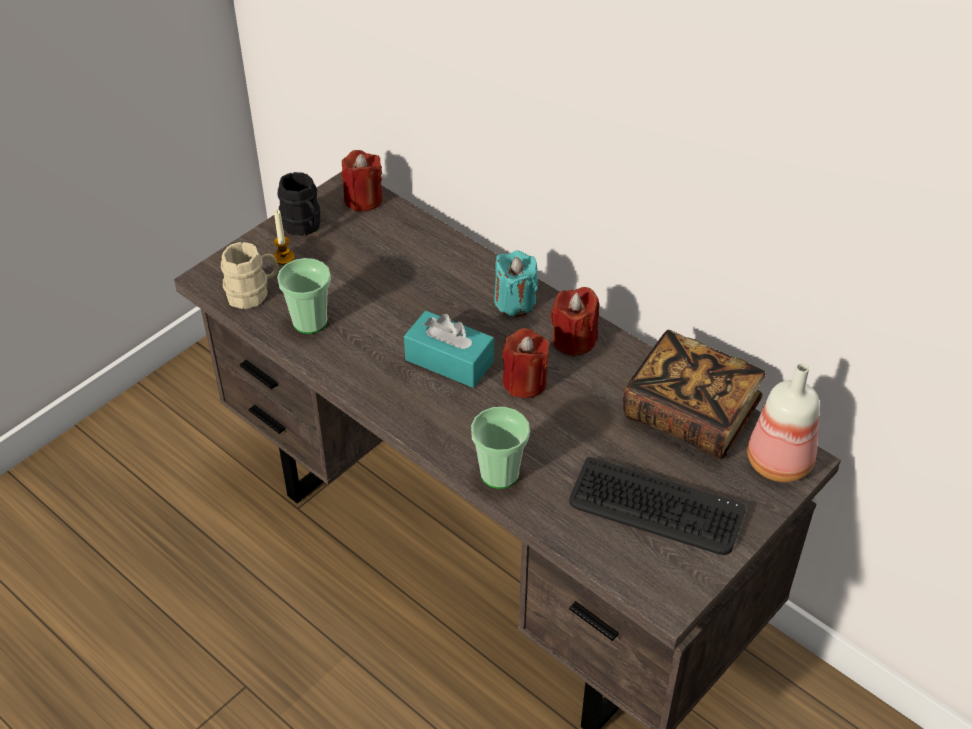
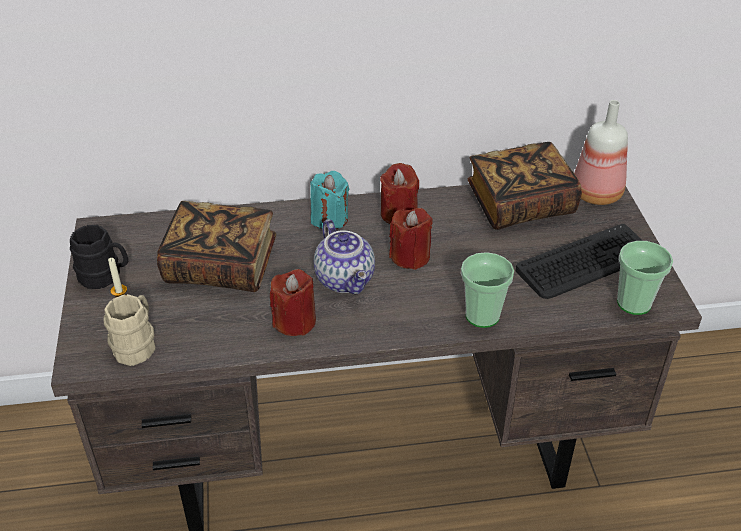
camera: 50 degrees left, 5 degrees down
cup [277,258,331,334] -> cup moved to [617,241,673,315]
red candle [341,150,383,211] -> red candle moved to [270,269,316,336]
turquoise tissue box [404,311,494,388] -> teapot [314,219,375,294]
none -> book [157,201,276,292]

